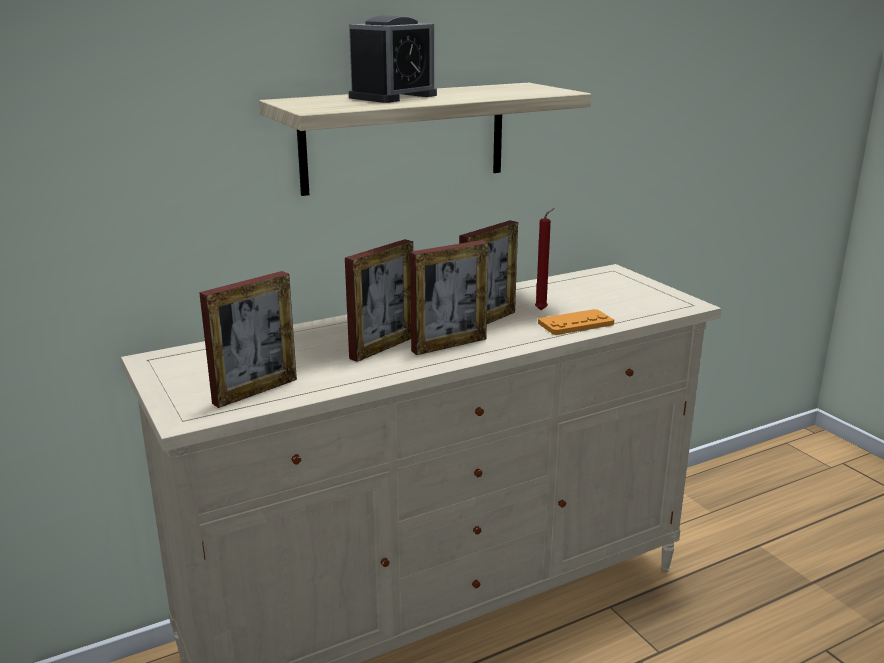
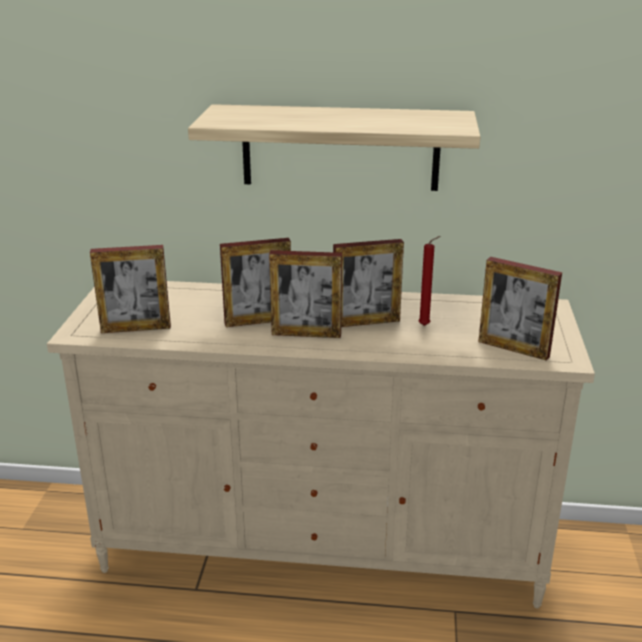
camera: 35 degrees right, 5 degrees up
alarm clock [349,15,437,103] -> none
orange game controller [538,309,614,335] -> none
none -> picture frame [478,257,562,361]

